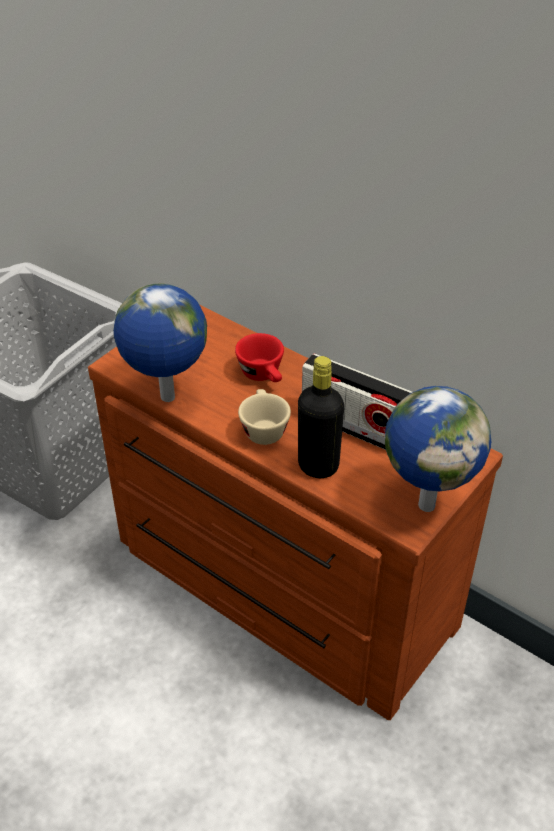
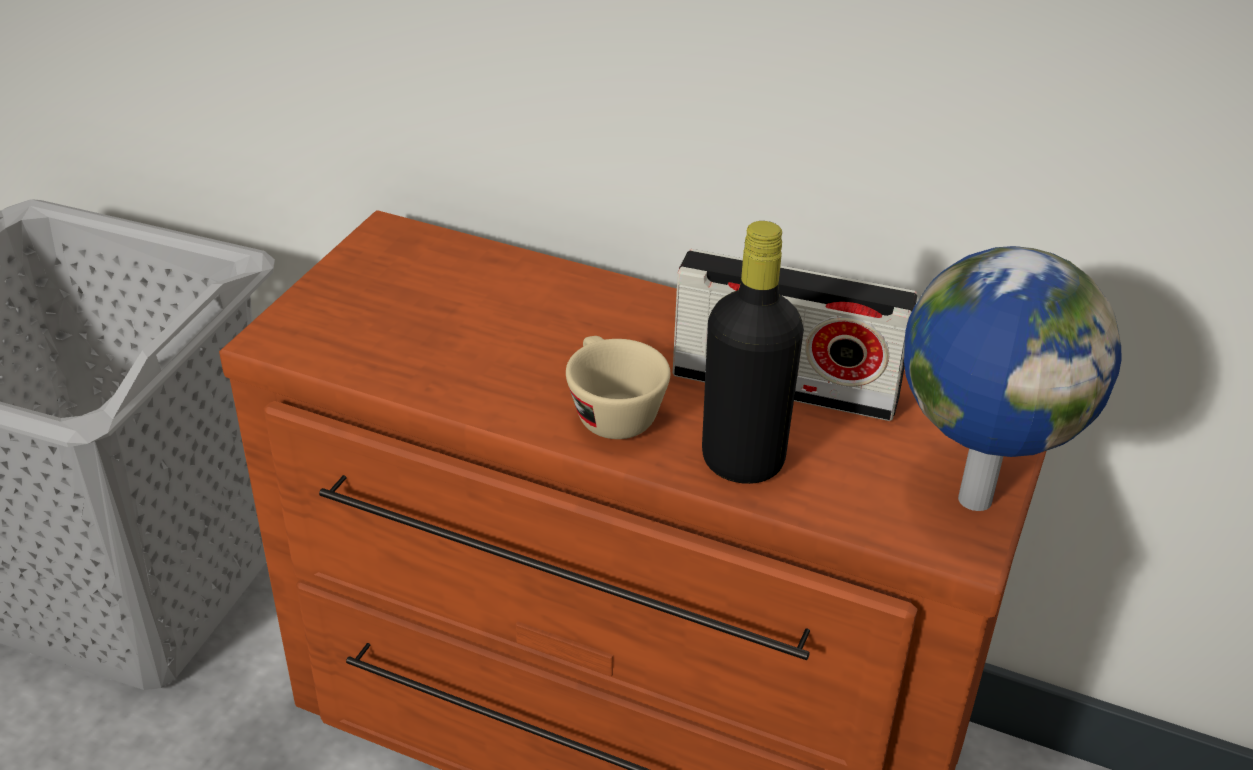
camera: 15 degrees left, 5 degrees down
globe [113,284,207,402] -> none
red cup [235,333,284,382] -> none

